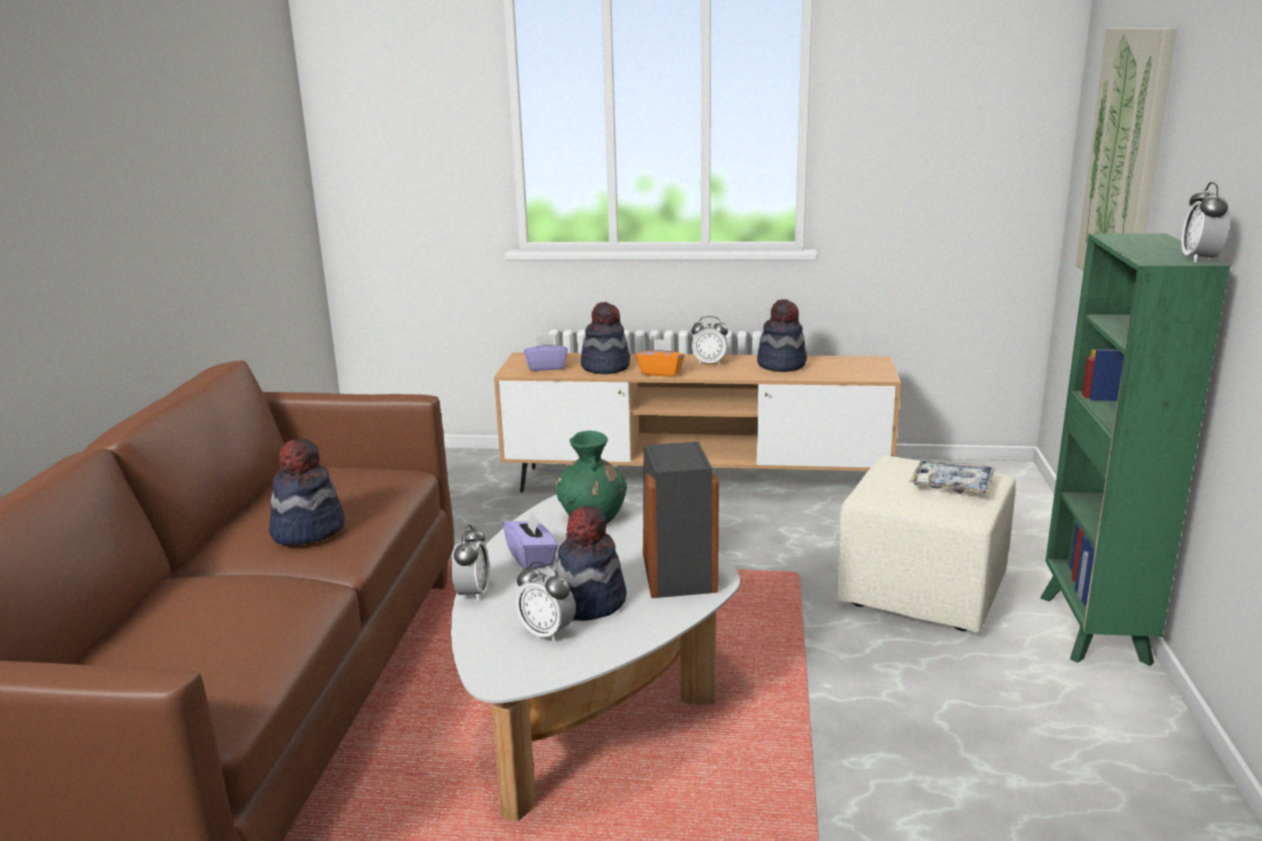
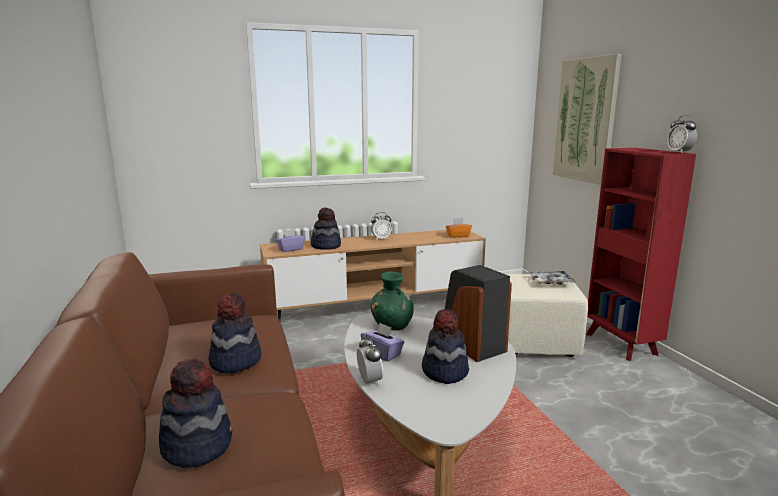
camera: 25 degrees left, 5 degrees down
alarm clock [516,561,576,642] -> none
orange tissue box [636,339,685,377] -> orange tissue box moved to [446,218,472,238]
hat [757,299,807,372] -> hat moved to [159,358,232,468]
green bookcase [1040,234,1230,666] -> red bookcase [586,148,696,361]

